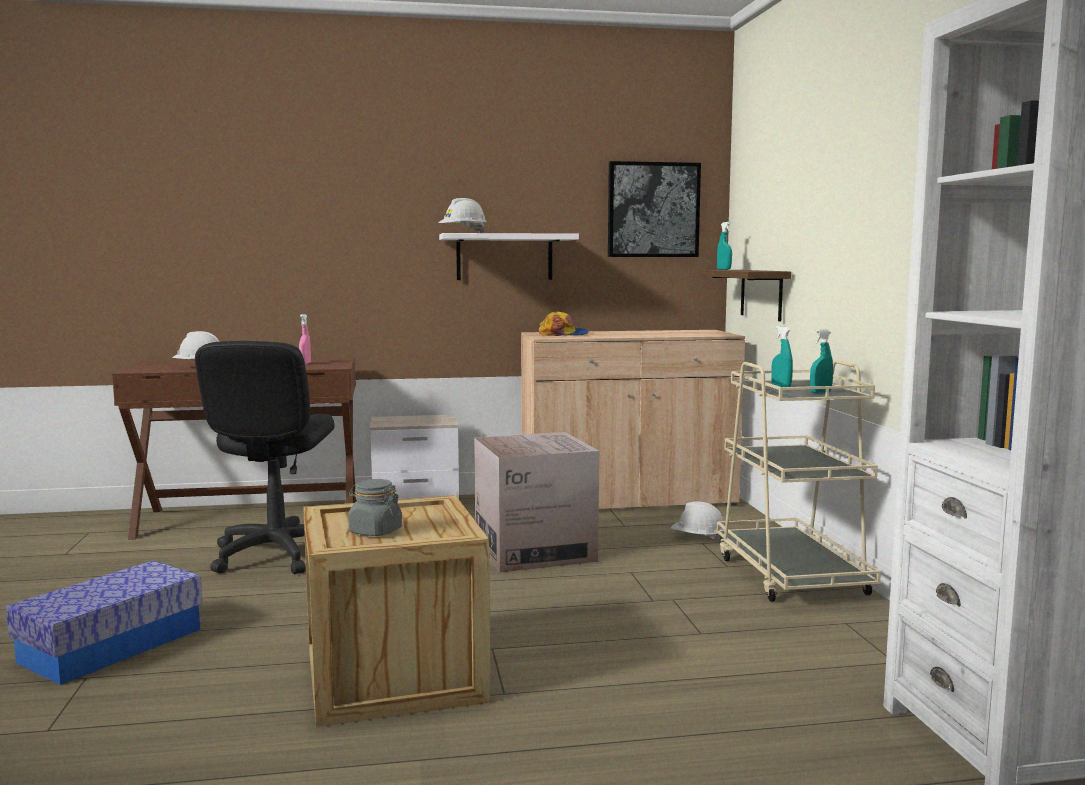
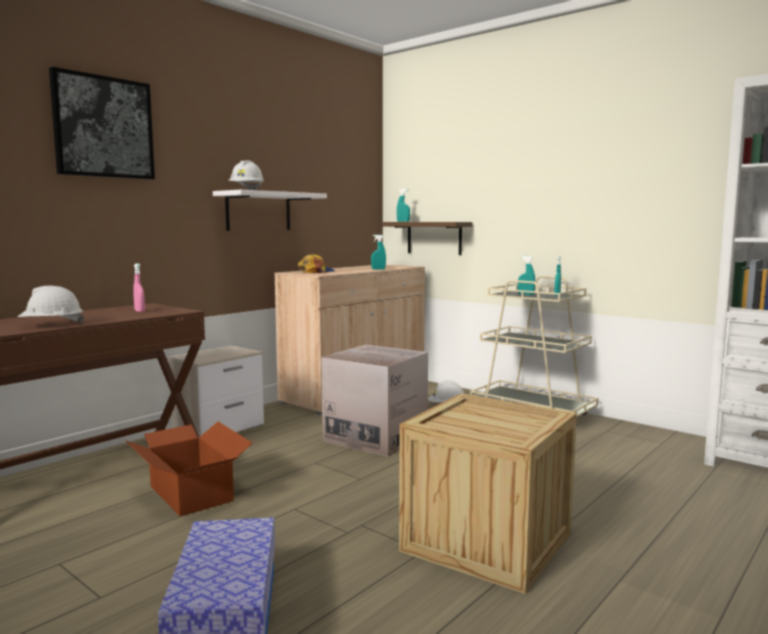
camera: 40 degrees left, 0 degrees up
black office chair [195,341,335,574] -> cardboard box [125,421,253,516]
grey jar [348,479,402,536] -> none
picture [608,161,701,257] -> picture moved to [49,67,155,180]
none -> turquoise spray bottle [371,235,386,270]

